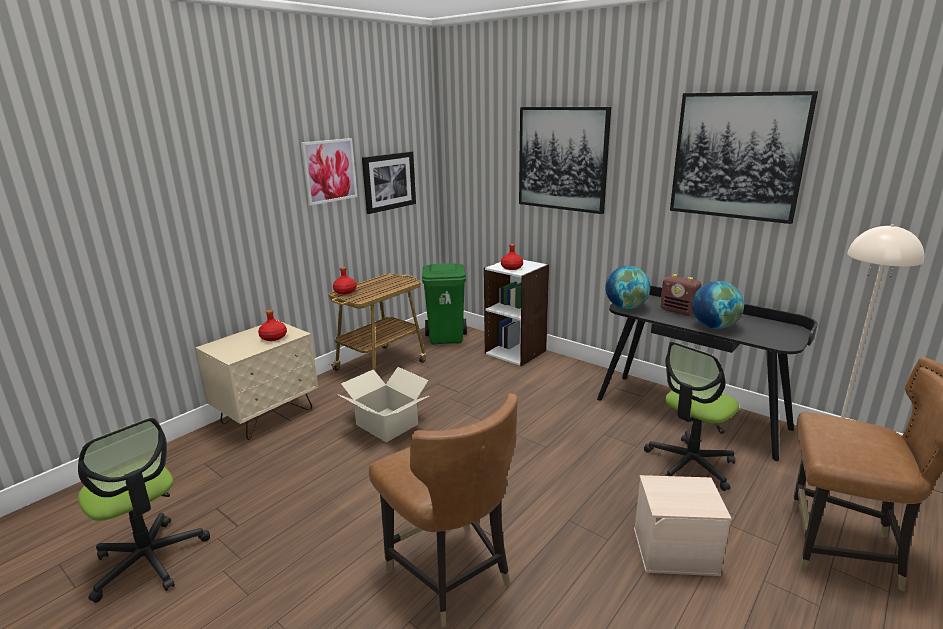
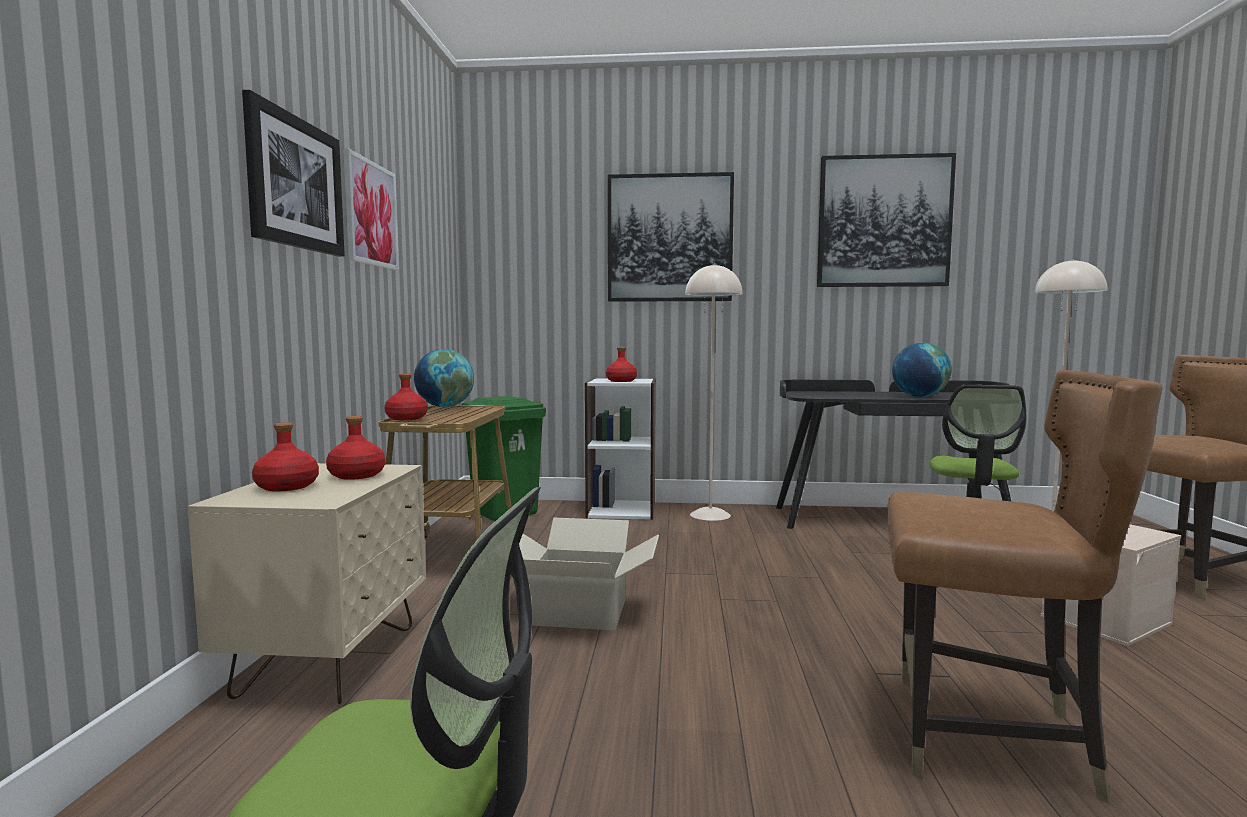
camera: 35 degrees left, 15 degrees down
picture [362,151,416,214] -> picture moved to [242,90,345,257]
globe [605,266,651,309] -> globe moved to [414,349,474,407]
radio [660,274,701,315] -> none
none -> red bottle [252,423,319,492]
none -> beige floor lamp [685,264,742,521]

